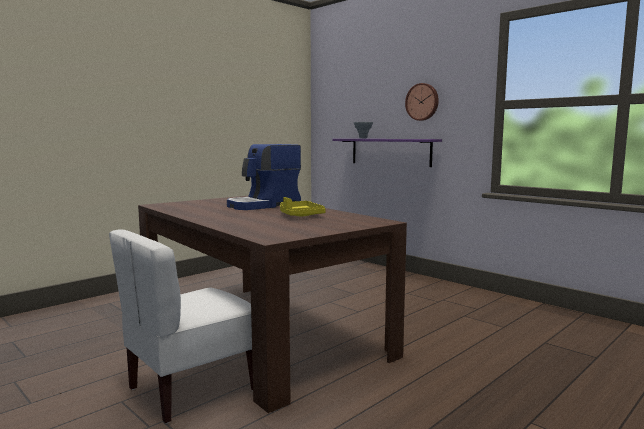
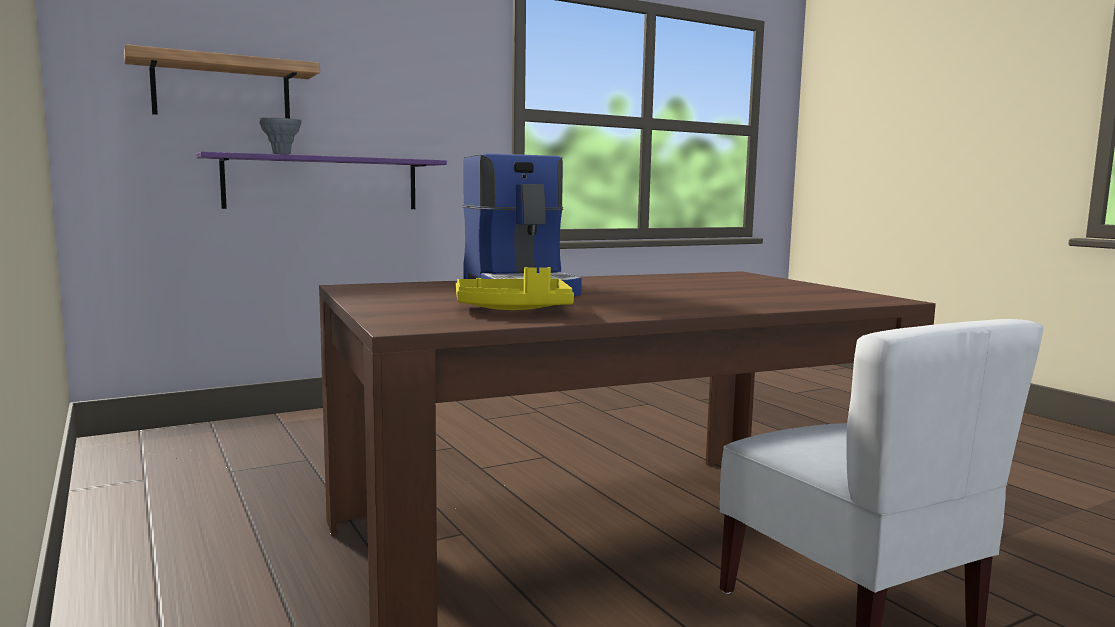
camera: 75 degrees left, 0 degrees up
yellow tray [280,197,326,216] -> yellow tray moved to [456,267,574,310]
wall clock [405,83,439,121] -> none
none -> shelf [124,44,320,118]

